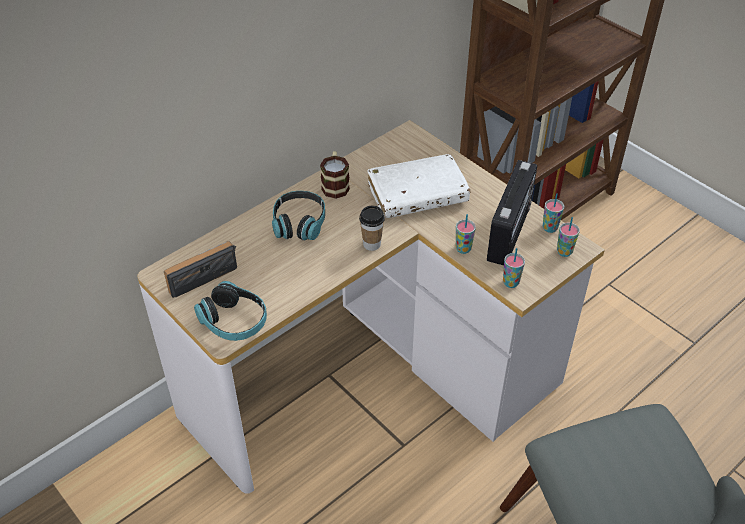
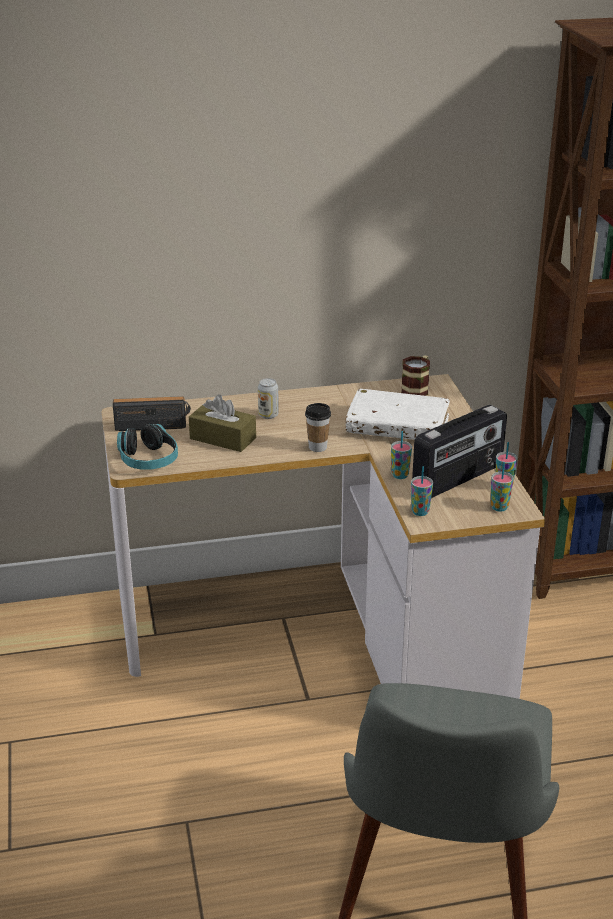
camera: 30 degrees right, 15 degrees down
headphones [272,191,325,240] -> can [258,378,279,419]
mug [320,151,350,199] -> mug moved to [401,355,430,396]
none -> brown tissue box [189,394,256,452]

